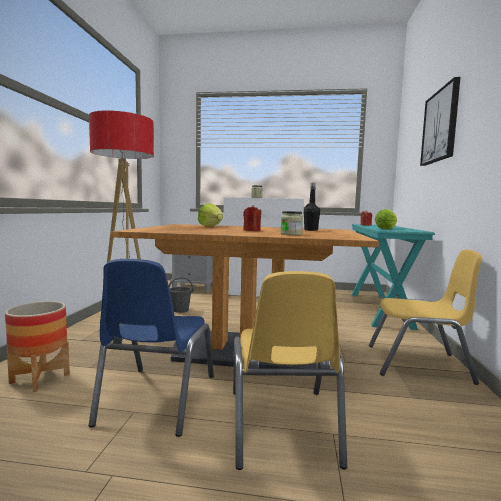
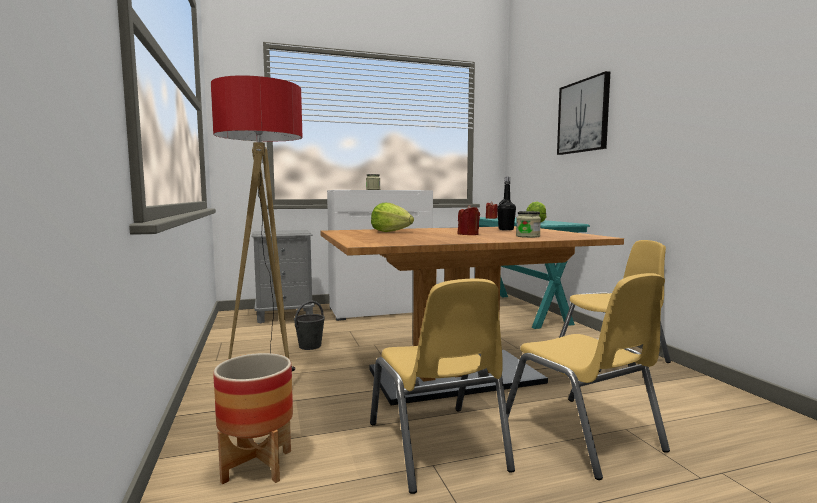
camera: 25 degrees left, 0 degrees up
blue chair [88,259,214,437] -> yellow chair [370,279,515,494]

